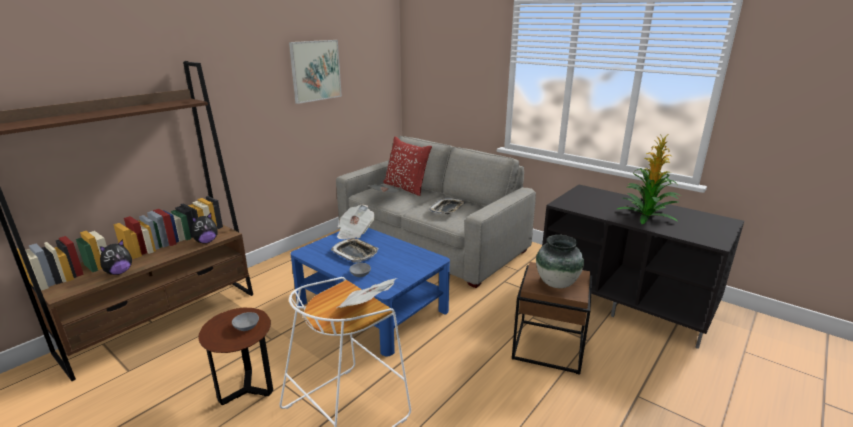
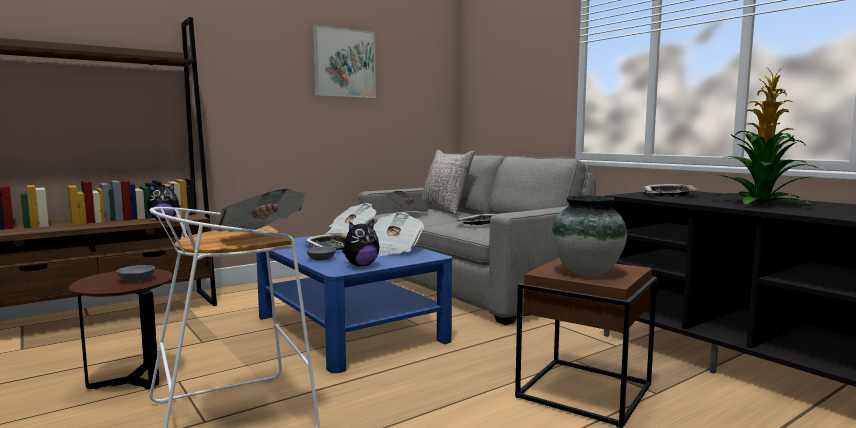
camera: 15 degrees right, 15 degrees down
plush toy [100,239,132,275] -> plush toy moved to [342,219,380,266]
red pillow [383,136,432,196] -> grey pillow [421,150,475,215]
none -> newspaper [373,212,424,256]
none -> tray [643,184,699,197]

